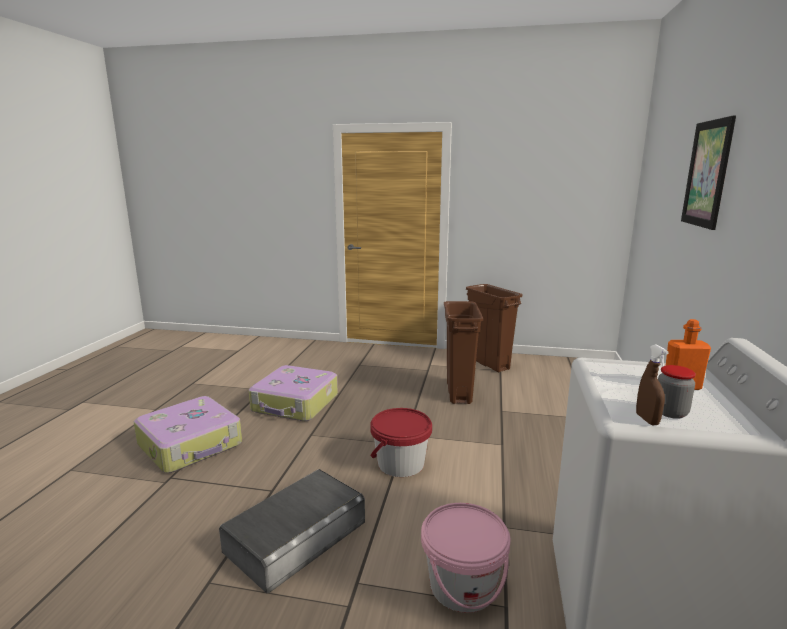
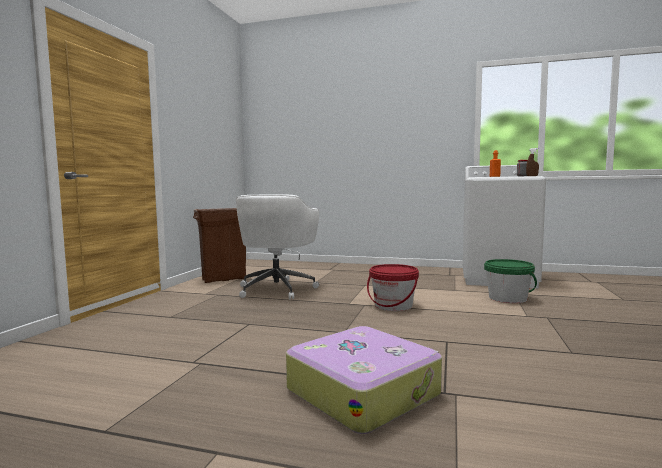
camera: 85 degrees left, 10 degrees down
grey storage box [219,469,365,593] -> none
suitcase [249,365,338,421] -> none
pink bucket [421,503,511,613] -> green bucket [484,259,537,303]
brown trash can [444,301,483,404] -> white office chair [236,194,319,299]
picture [681,115,736,230] -> none

